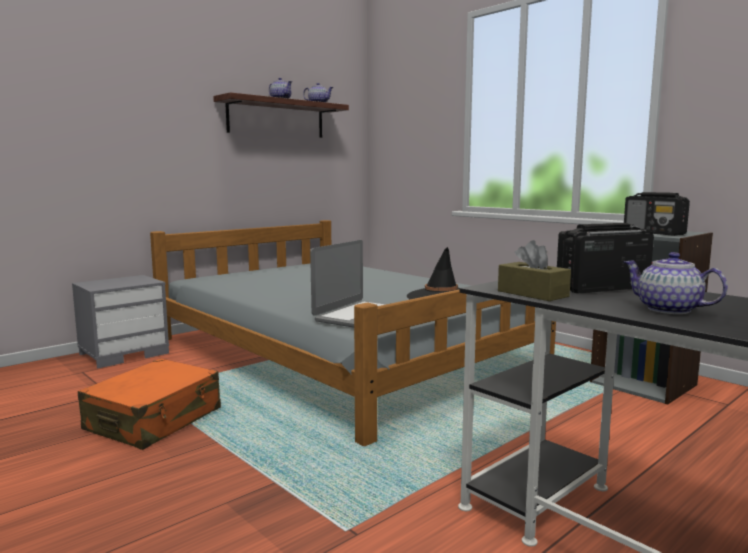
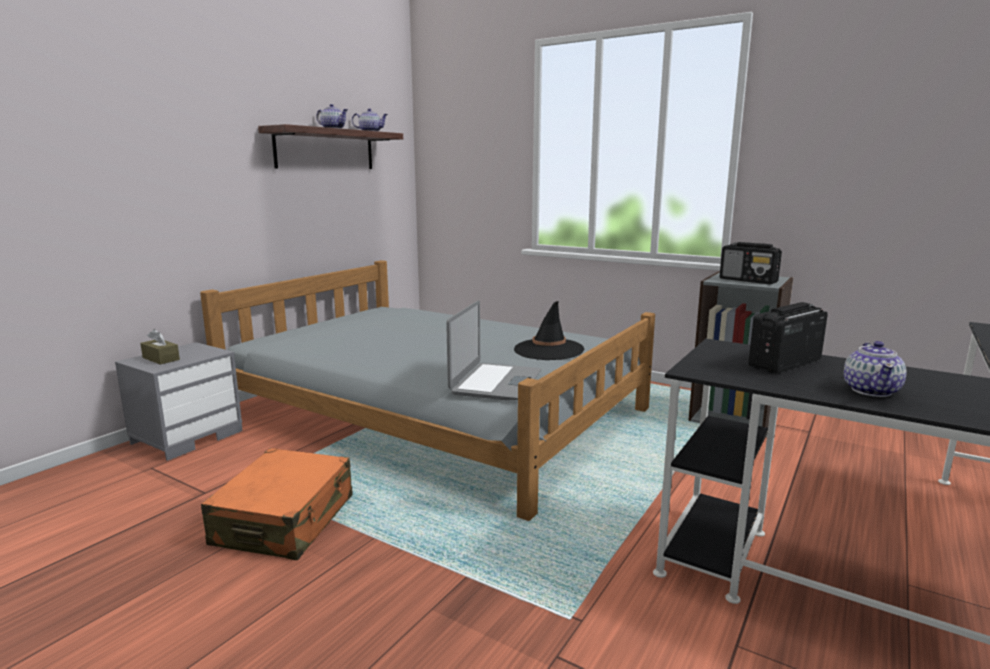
camera: 15 degrees left, 5 degrees up
brown tissue box [498,240,571,301] -> brown tissue box moved to [140,329,180,365]
teapot [624,252,728,314] -> teapot turned 105 degrees counterclockwise [844,341,907,397]

